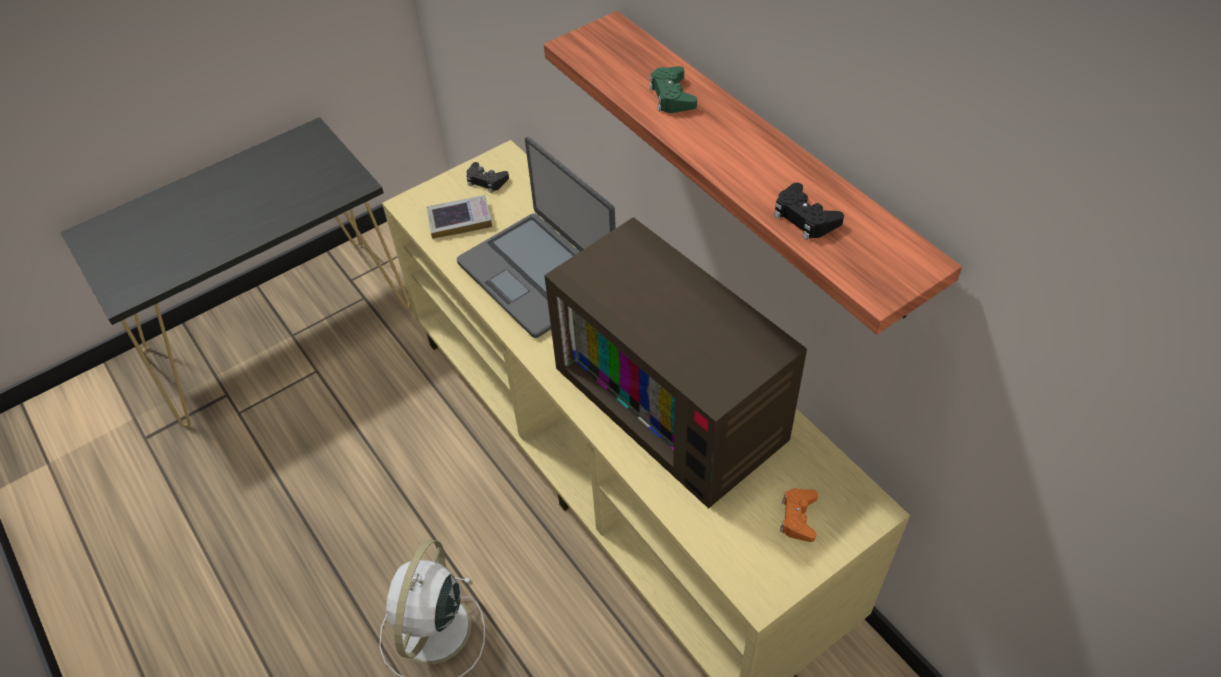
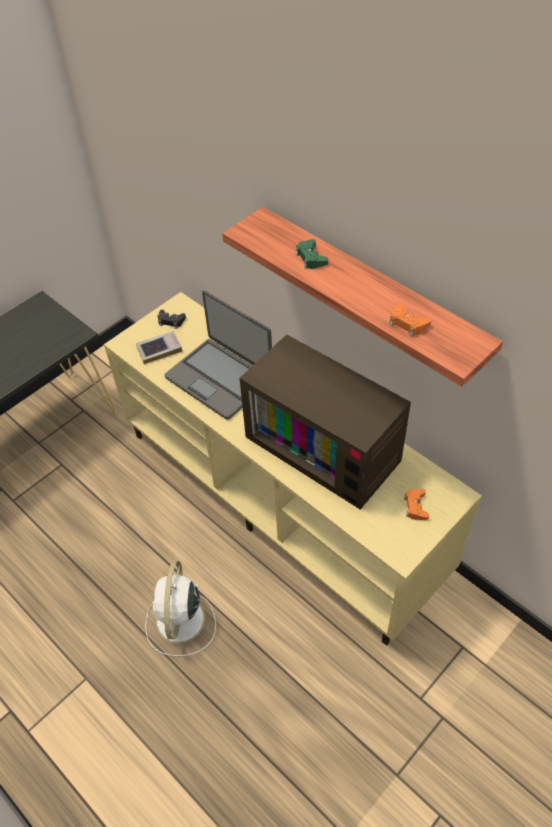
camera: 10 degrees left, 0 degrees up
black game controller [774,183,844,240] -> orange game controller [389,303,431,337]

